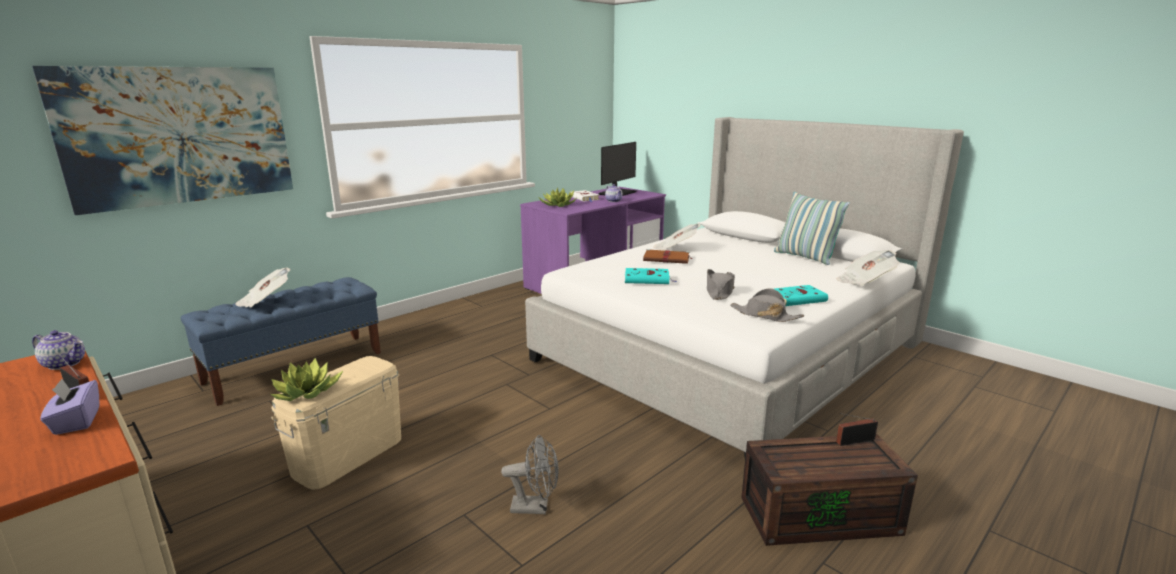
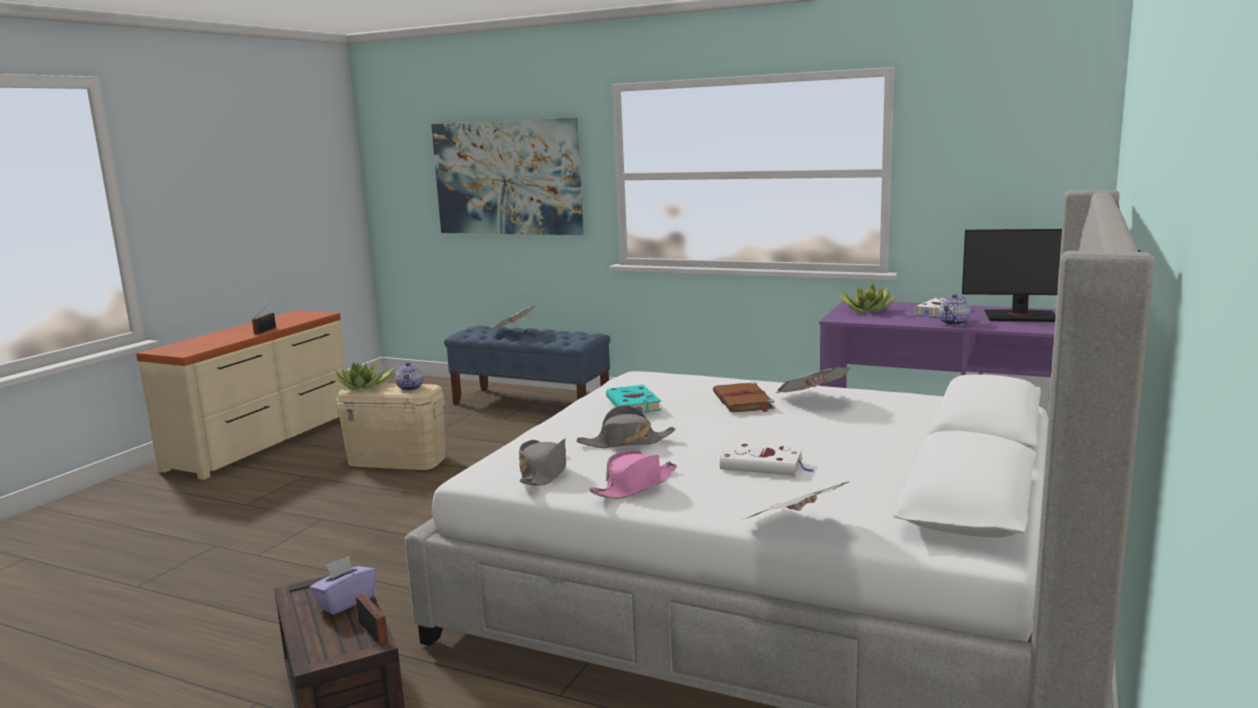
camera: 70 degrees right, 5 degrees down
teapot [32,330,85,370] -> teapot moved to [395,362,423,391]
purple tissue box [40,378,99,435] -> purple tissue box moved to [309,556,376,615]
grey fan [501,435,558,514] -> none
pillow [774,192,850,265] -> none
turquoise book [775,285,828,306] -> pink hat [589,450,677,499]
none -> white book [720,442,813,476]

